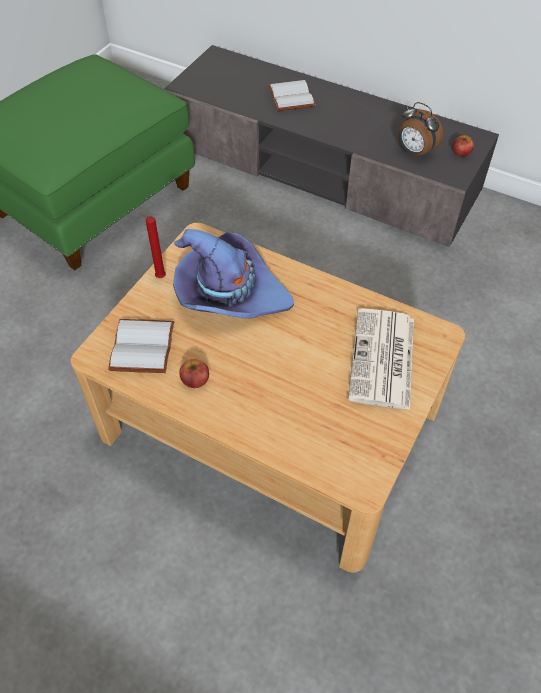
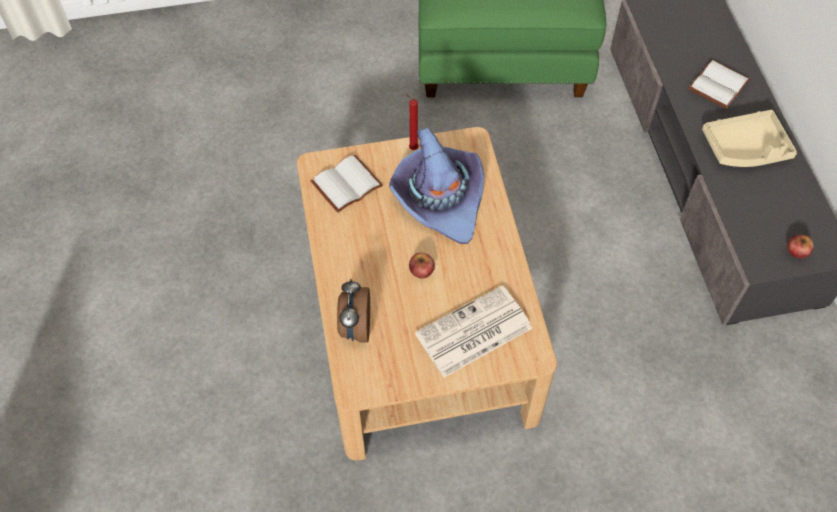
camera: 50 degrees right, 5 degrees up
apple [179,359,209,388] -> apple moved to [409,252,435,278]
alarm clock [398,102,443,158] -> alarm clock moved to [337,279,370,343]
none -> beige tray [702,110,797,167]

